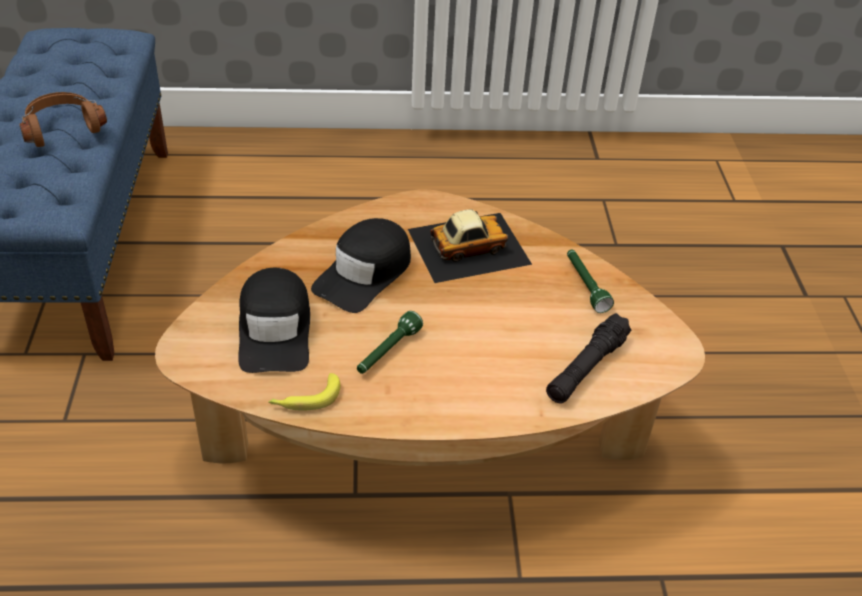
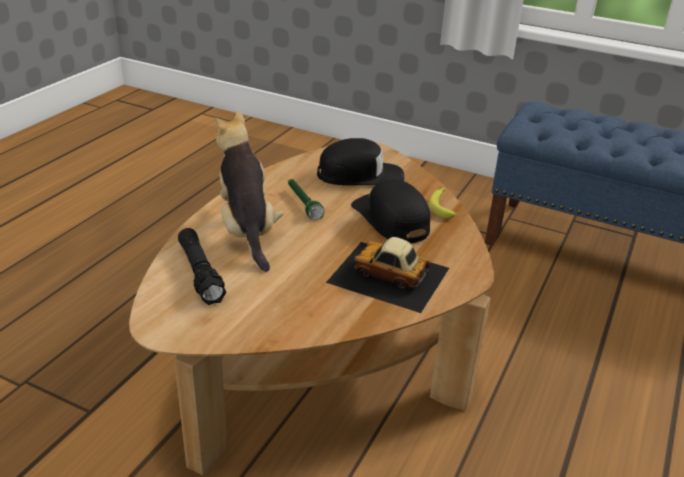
camera: 120 degrees right, 10 degrees down
brown headphones [19,92,107,147] -> none
black cap [238,267,310,373] -> black cap turned 150 degrees clockwise [317,138,404,185]
banana [268,373,340,411] -> banana moved to [429,187,456,218]
toy car [408,209,532,283] -> toy car turned 105 degrees clockwise [326,237,449,313]
green flashlight [567,249,614,313] -> none
none -> plush toy [215,111,284,272]

